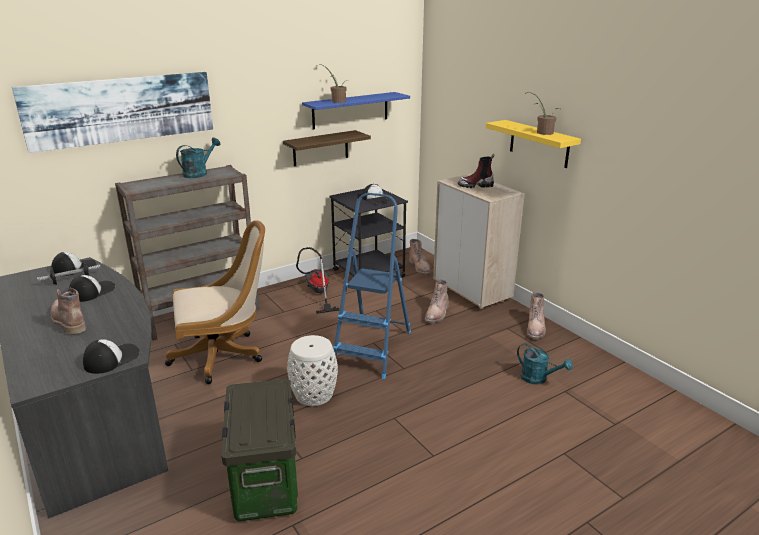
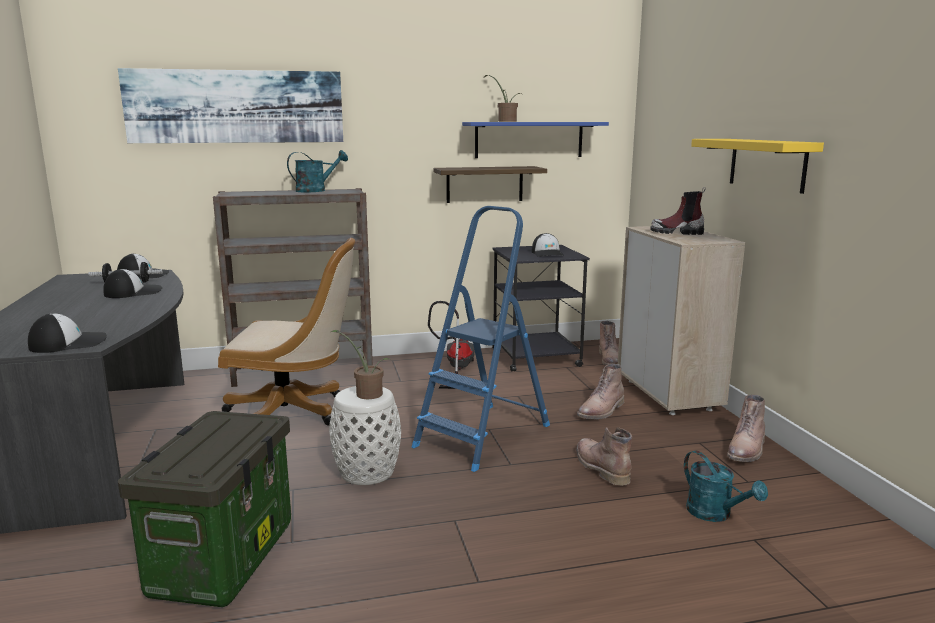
camera: 20 degrees right, 10 degrees down
brown boot [51,288,86,334] -> brown boot moved to [576,427,632,486]
potted plant [525,92,560,135] -> potted plant moved to [329,330,392,399]

